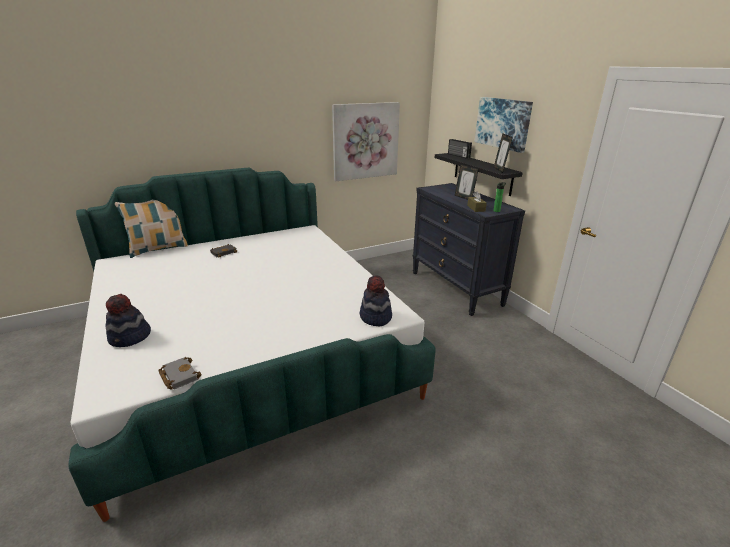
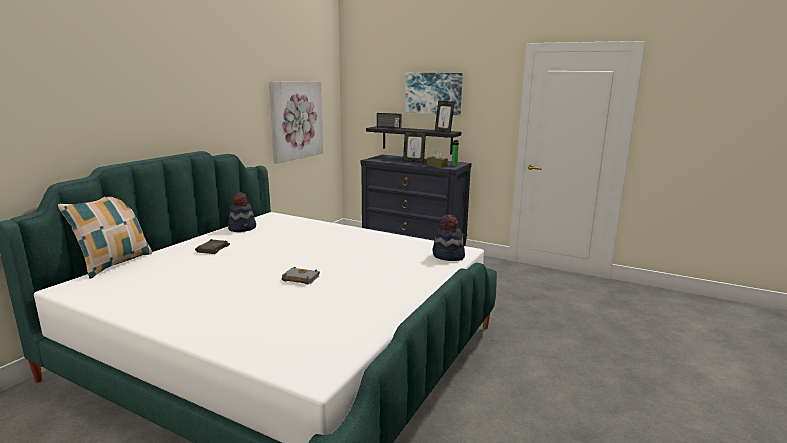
camera: 35 degrees left, 10 degrees down
hat [106,294,151,347] -> hat moved to [228,192,256,232]
grey book [158,357,202,390] -> grey book moved to [282,267,320,285]

